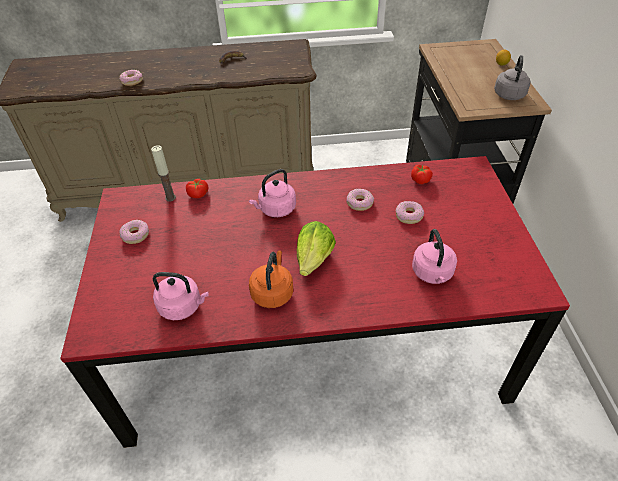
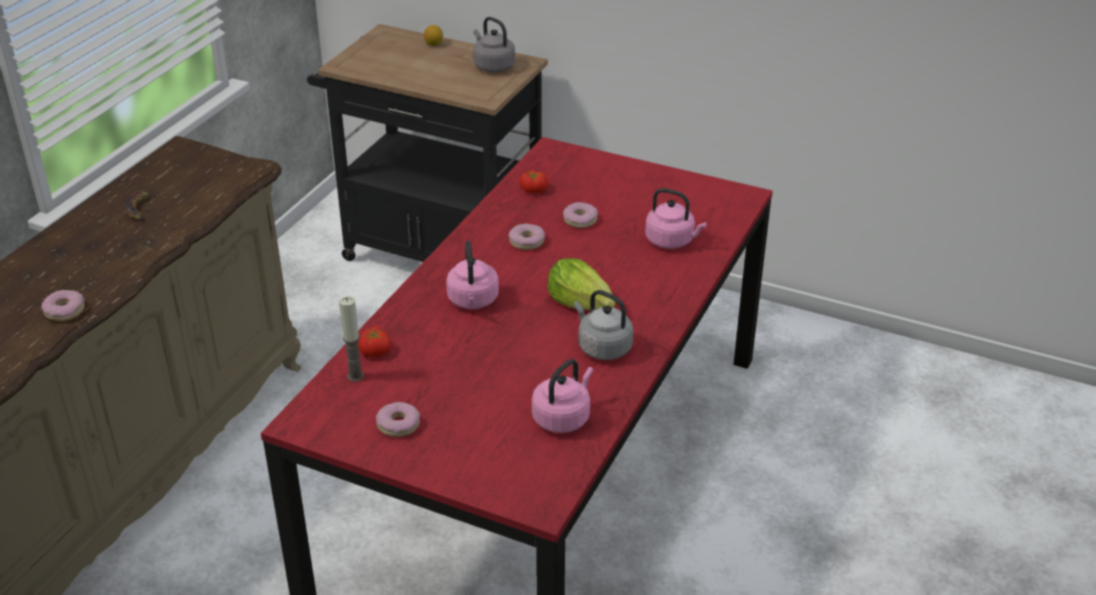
camera: 60 degrees left, 10 degrees down
orange kettle [249,251,293,308] -> grey kettle [574,290,634,360]

